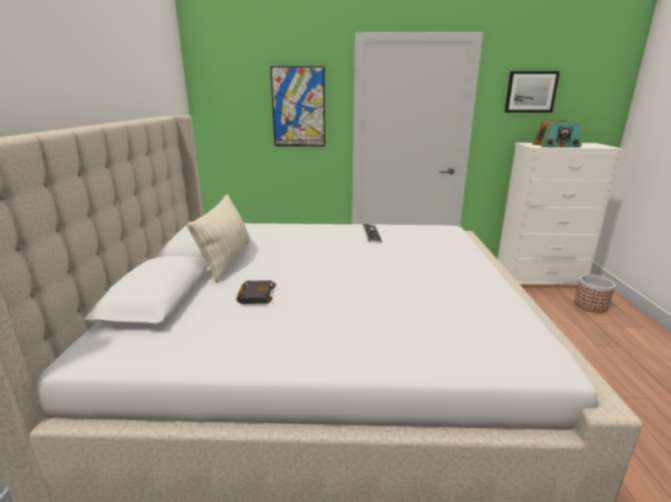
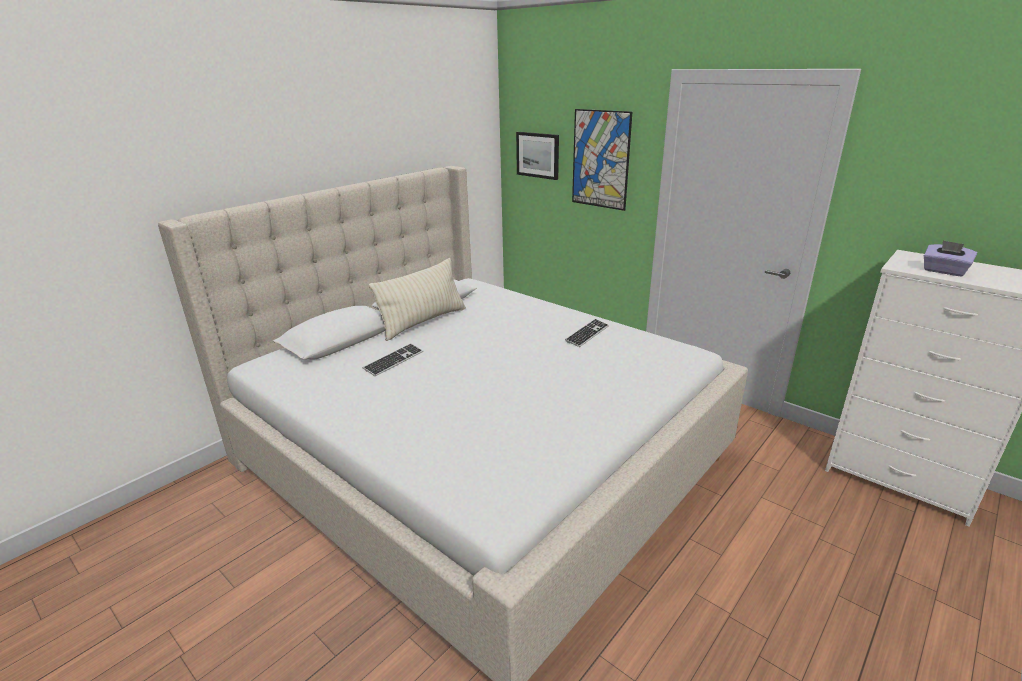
camera: 40 degrees right, 5 degrees up
black book [236,280,276,304] -> keyboard [363,343,423,376]
picture [505,71,560,112] -> picture moved to [516,132,559,180]
radio [532,120,582,147] -> purple tissue box [924,240,977,277]
planter [574,275,615,313] -> none

